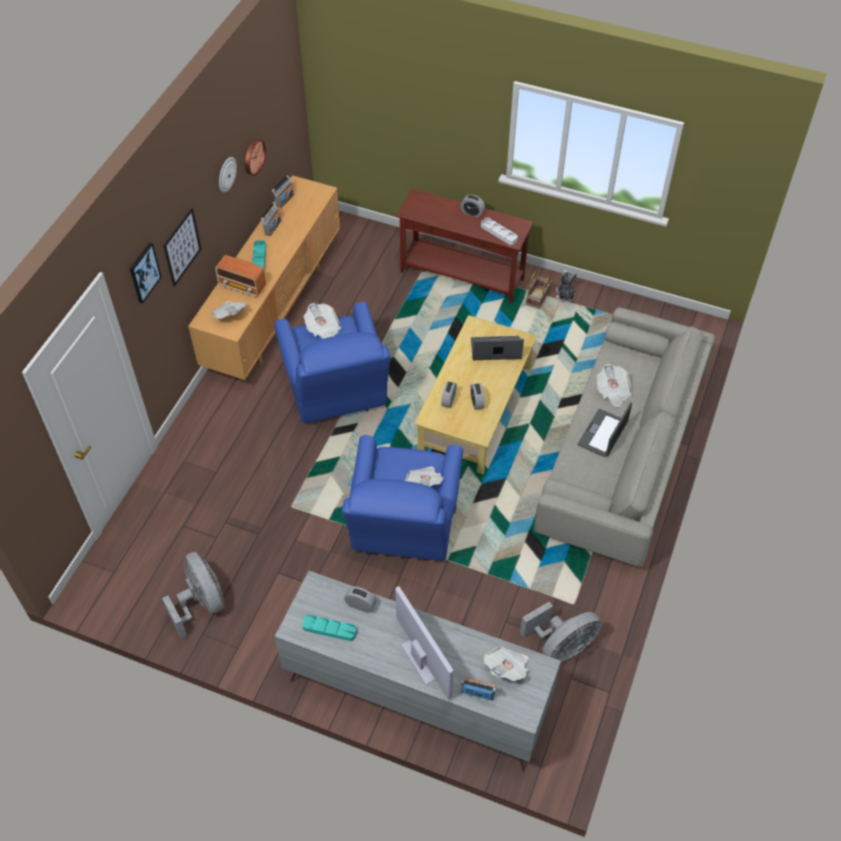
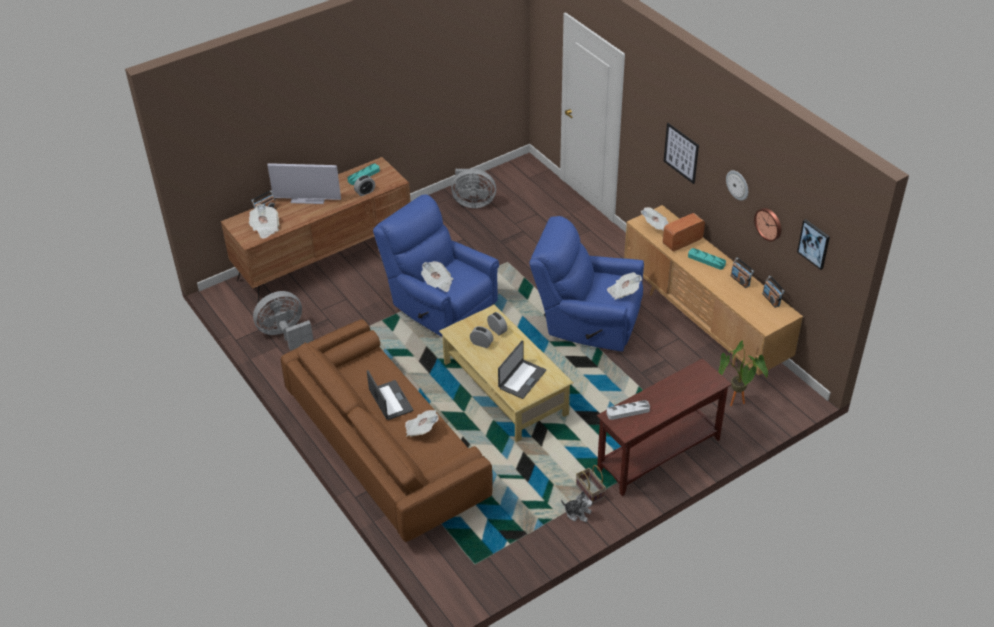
camera: 125 degrees right, 10 degrees down
picture [130,242,162,304] -> picture moved to [797,219,830,270]
grey tv stand [275,571,561,772] -> brown tv stand [221,157,411,303]
alarm clock [461,195,485,218] -> none
grey fan [520,602,602,662] -> grey fan turned 60 degrees clockwise [253,291,313,351]
grey sofa [534,307,716,567] -> brown sofa [281,319,493,542]
none -> potted plant [719,340,768,406]

